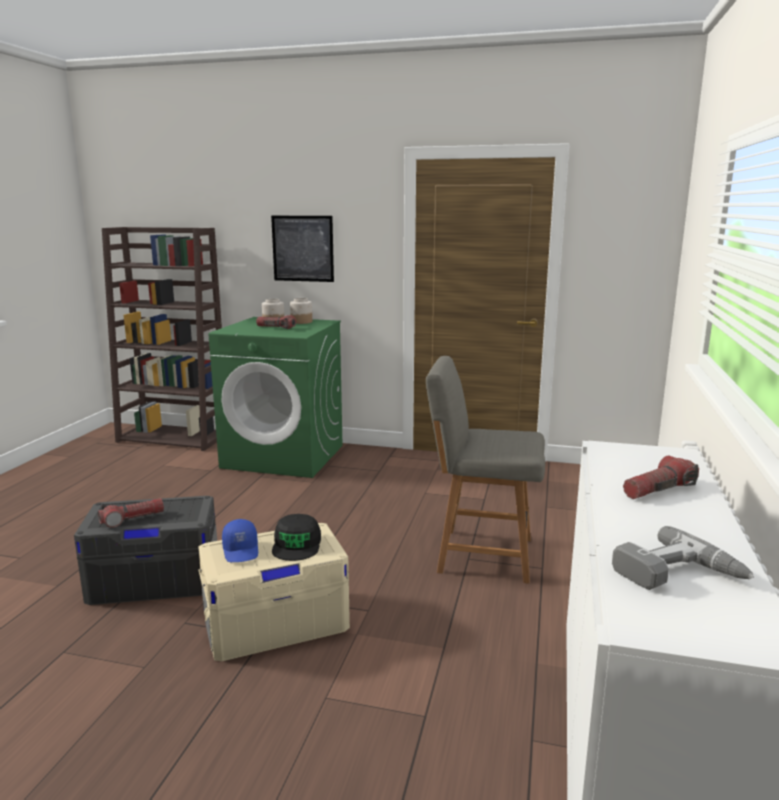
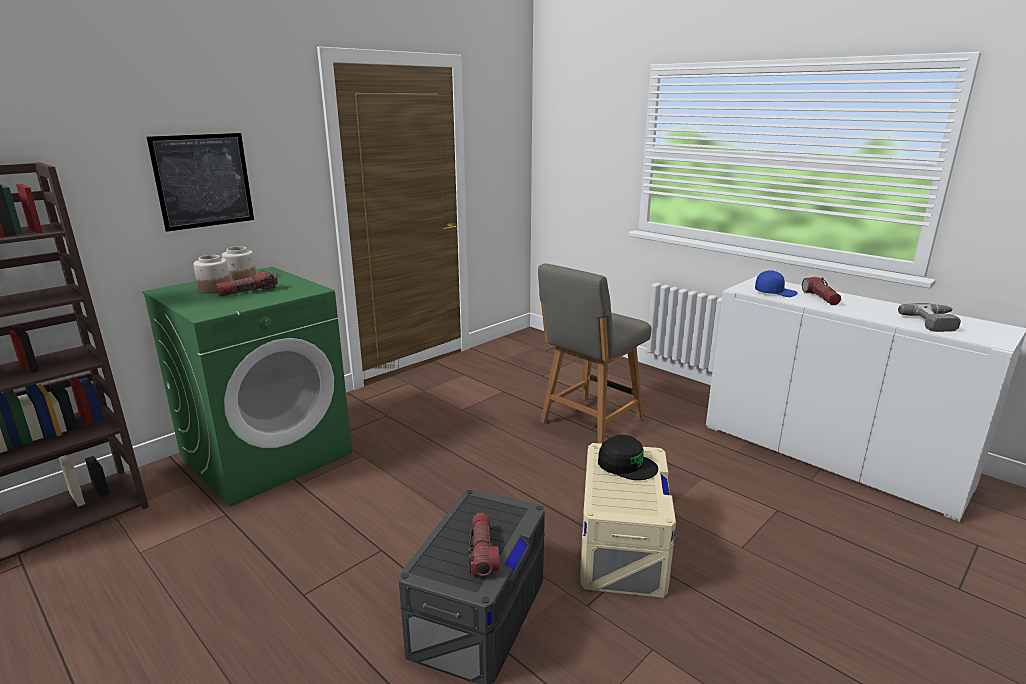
camera: 60 degrees left, 5 degrees up
blue cap [222,519,258,562] -> blue cap moved to [755,270,798,297]

